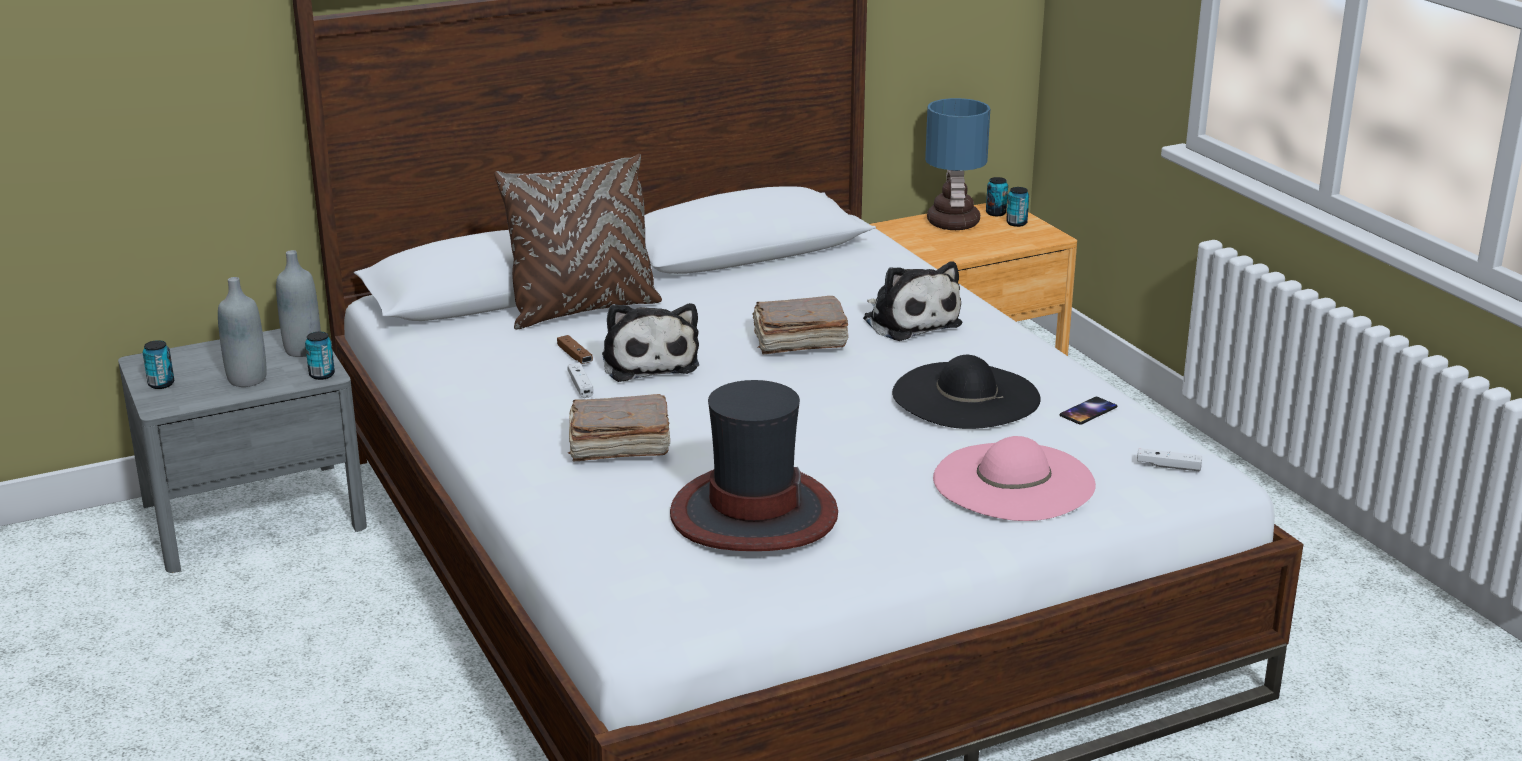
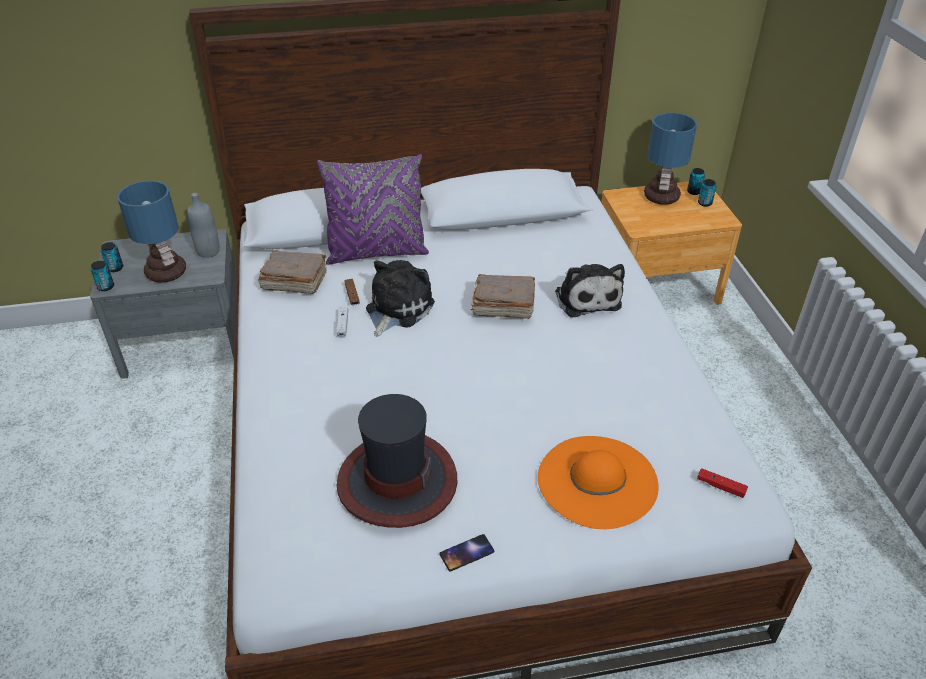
camera: 15 degrees right, 15 degrees up
grey bottle [218,277,267,387] -> table lamp [117,181,186,283]
can [305,332,335,380] -> can moved to [91,261,114,291]
brown pillow [494,154,662,329] -> purple pillow [317,154,429,265]
brown book [568,394,670,461] -> brown book moved to [258,250,327,294]
plush toy [602,303,699,382] -> plush toy turned 150 degrees counterclockwise [366,260,435,337]
black hat [892,355,1041,429] -> none
pink hat [933,436,1096,521] -> orange hat [538,436,659,529]
phone [1059,397,1117,425] -> phone moved to [439,534,495,572]
white game controller [1137,448,1202,471] -> red game controller [697,468,748,498]

